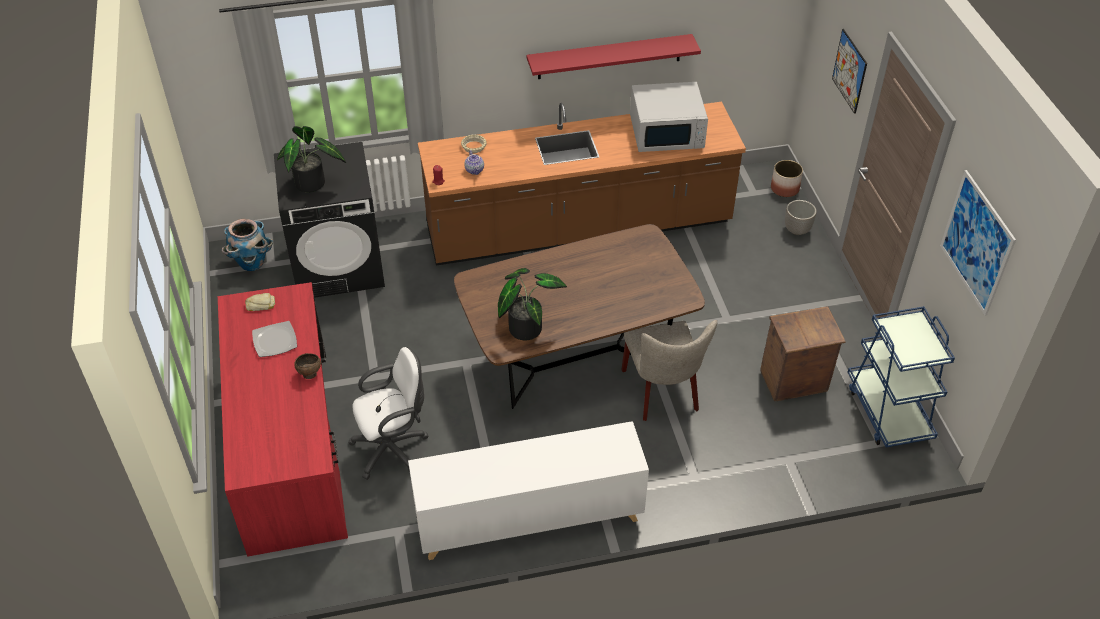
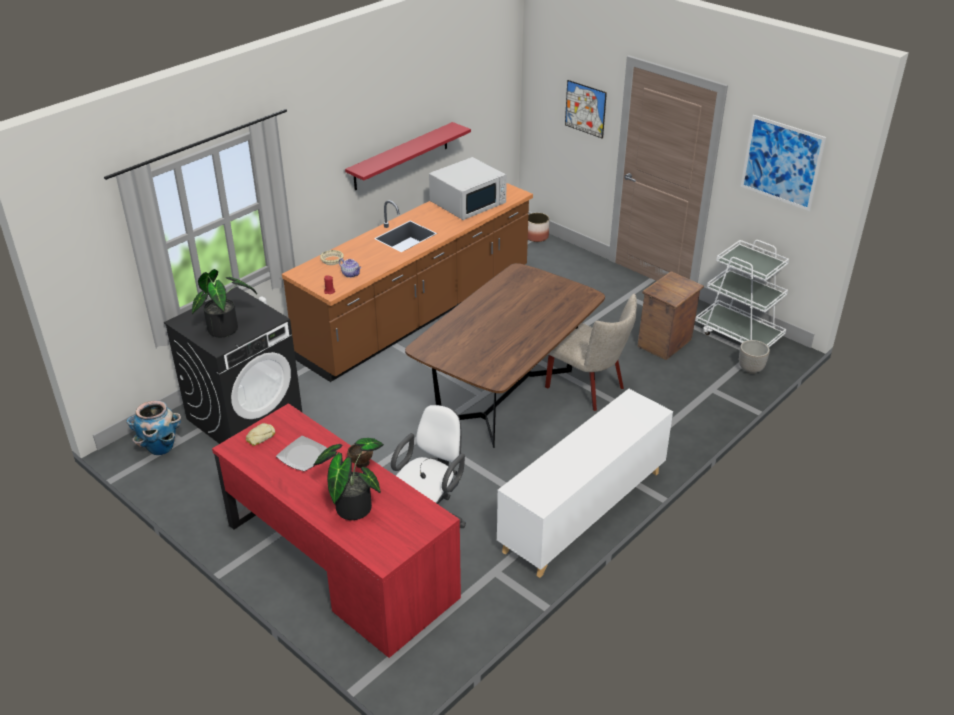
camera: 35 degrees left, 10 degrees down
potted plant [498,268,567,340] -> potted plant moved to [313,438,384,520]
planter [785,200,817,235] -> planter moved to [739,340,770,374]
blue cart [848,306,955,447] -> white cart [695,240,789,347]

